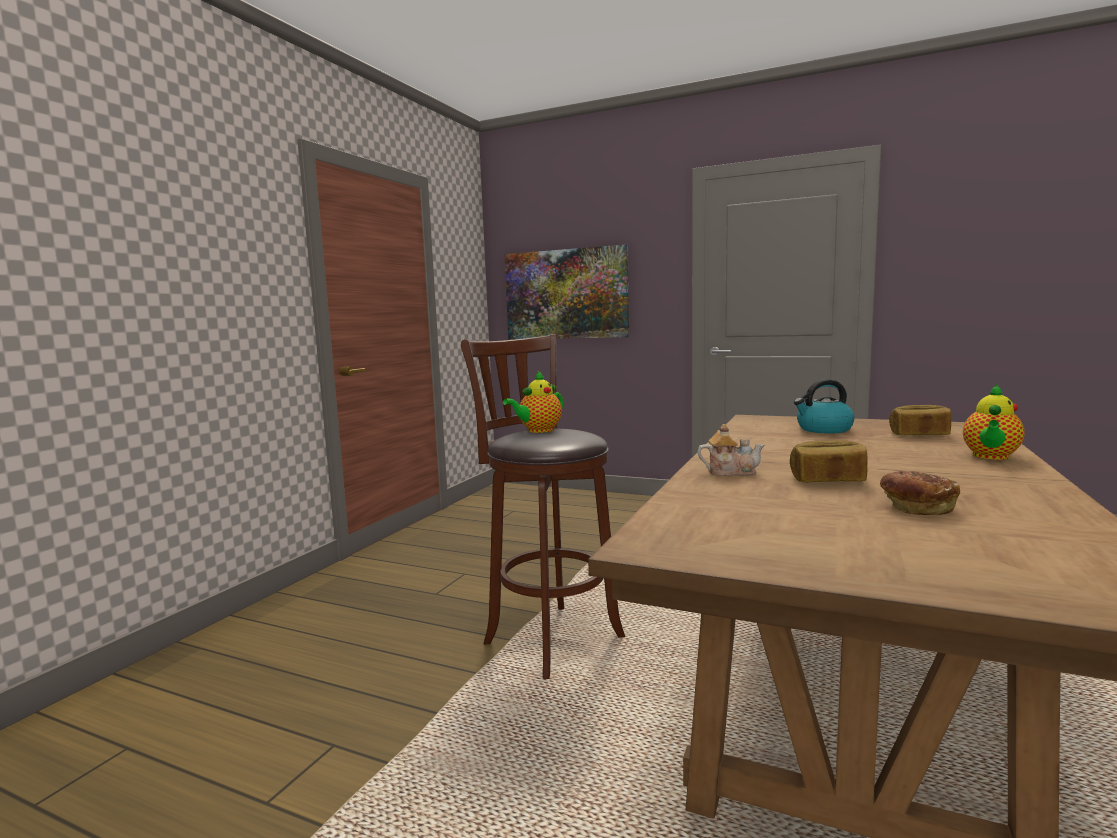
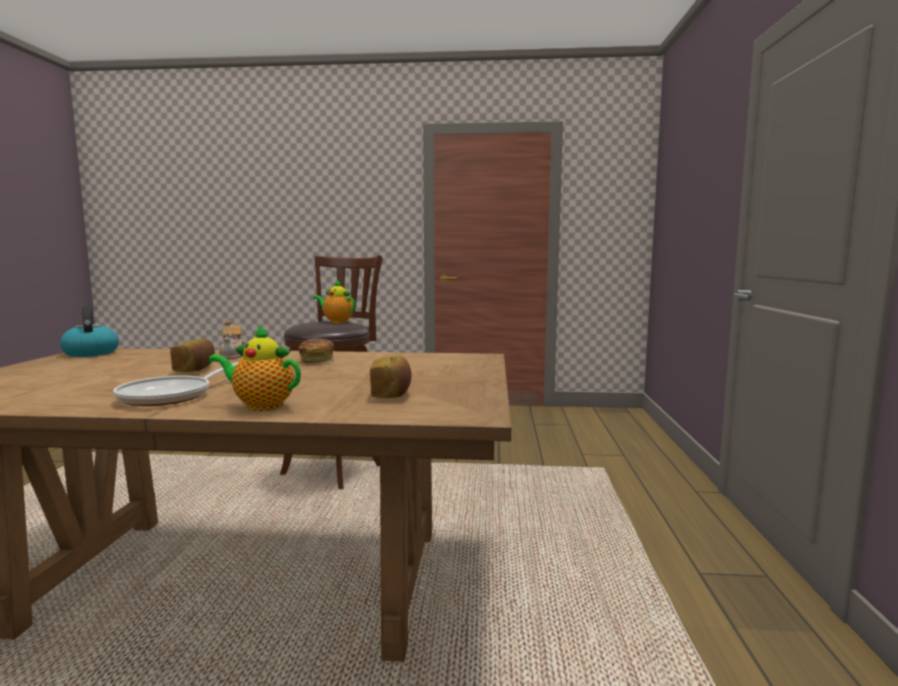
camera: 70 degrees right, 0 degrees up
picture [505,244,629,339] -> none
kettle [794,379,855,433] -> kettle moved to [60,306,119,357]
bread [880,471,960,515] -> bread moved to [298,339,334,363]
none -> frying pan [113,362,238,406]

